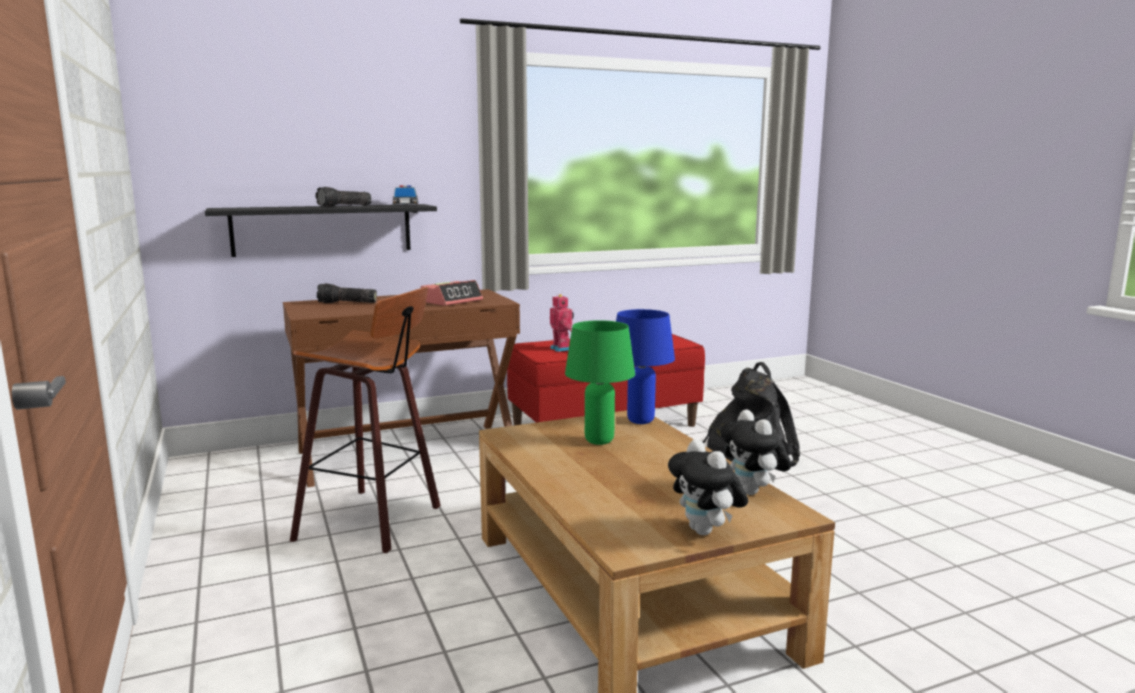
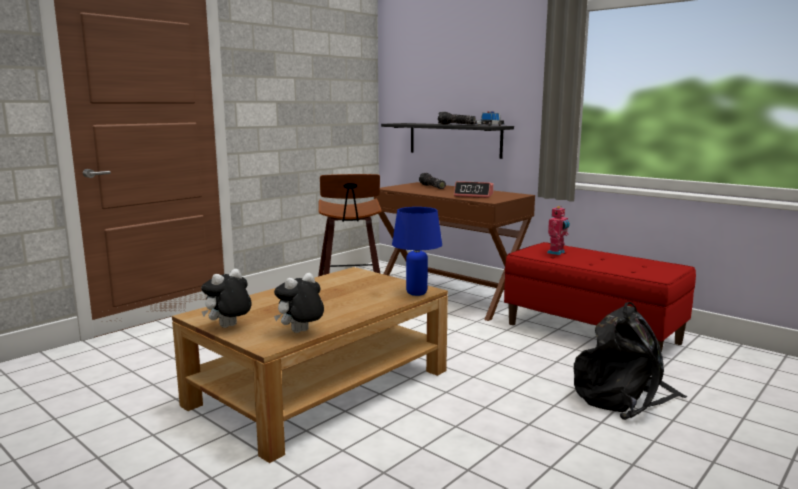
camera: 65 degrees right, 0 degrees up
green table lamp [565,320,635,445] -> none

